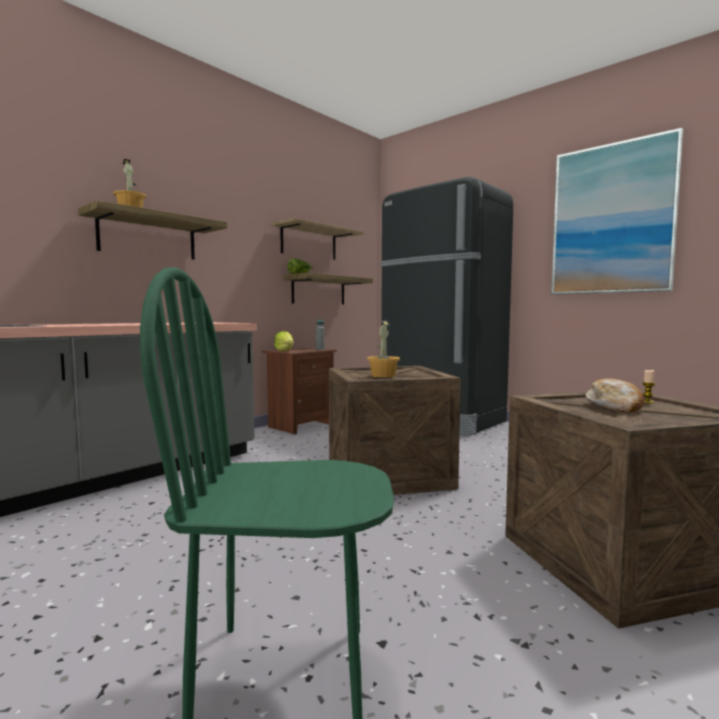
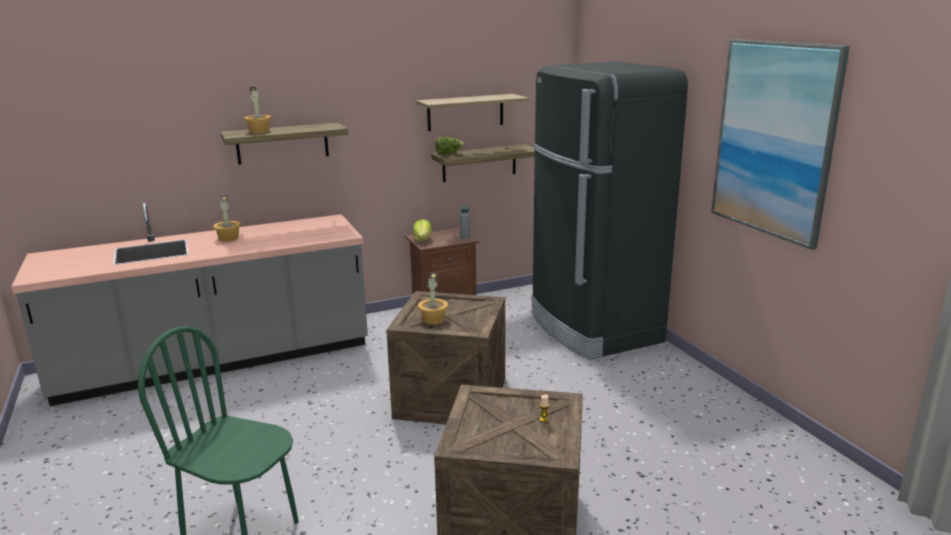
camera: 25 degrees right, 15 degrees up
bread [585,378,644,412] -> none
none -> potted plant [213,196,241,242]

